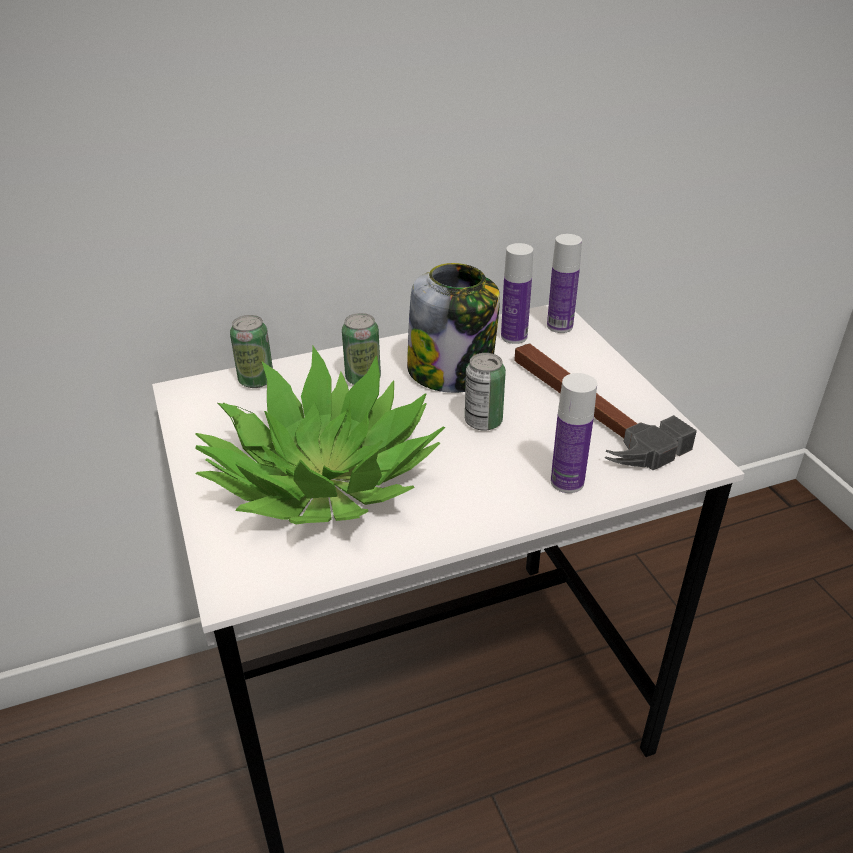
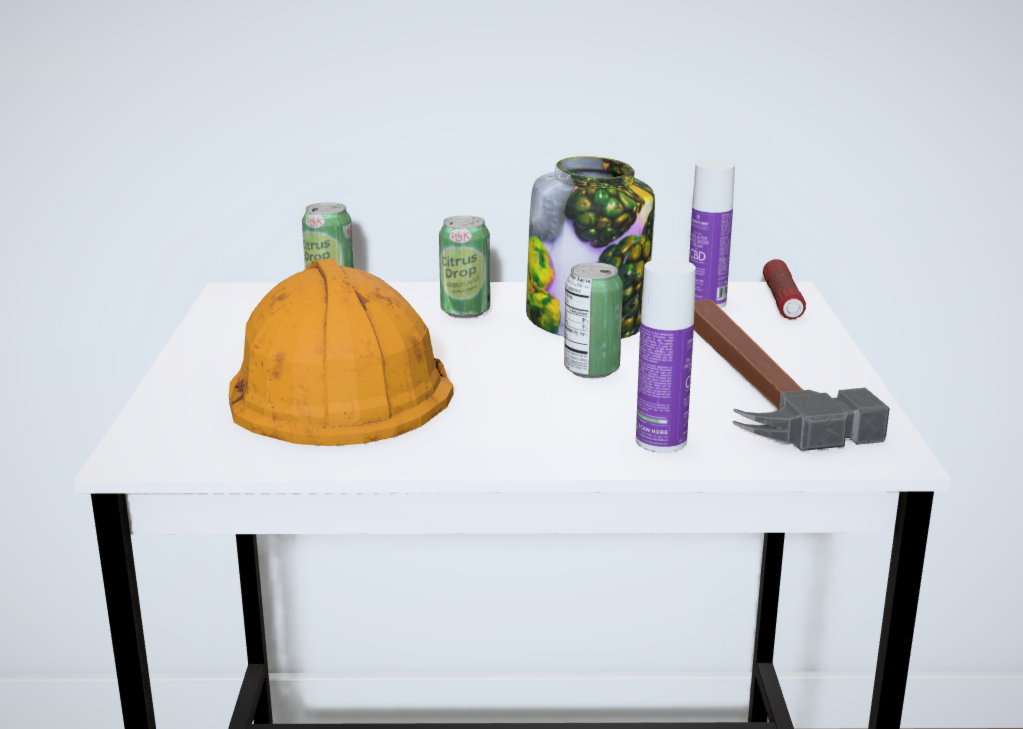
camera: 20 degrees right, 15 degrees down
potted plant [195,346,445,524] -> orange hard hat [229,259,454,446]
bottle [547,234,582,333] -> flashlight [763,259,806,319]

